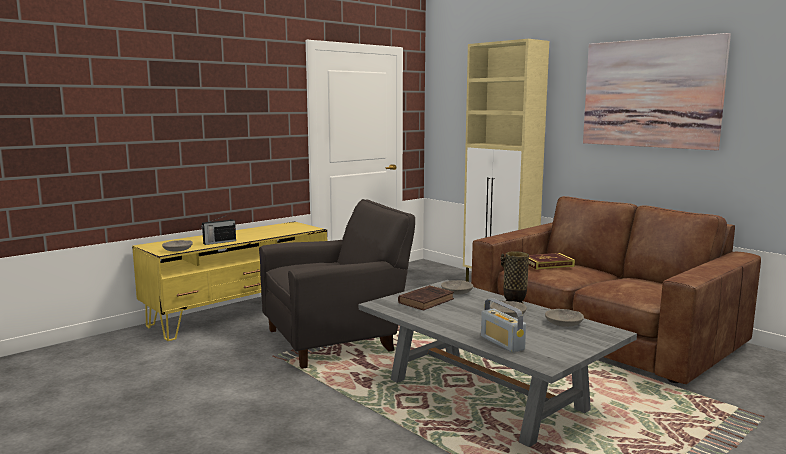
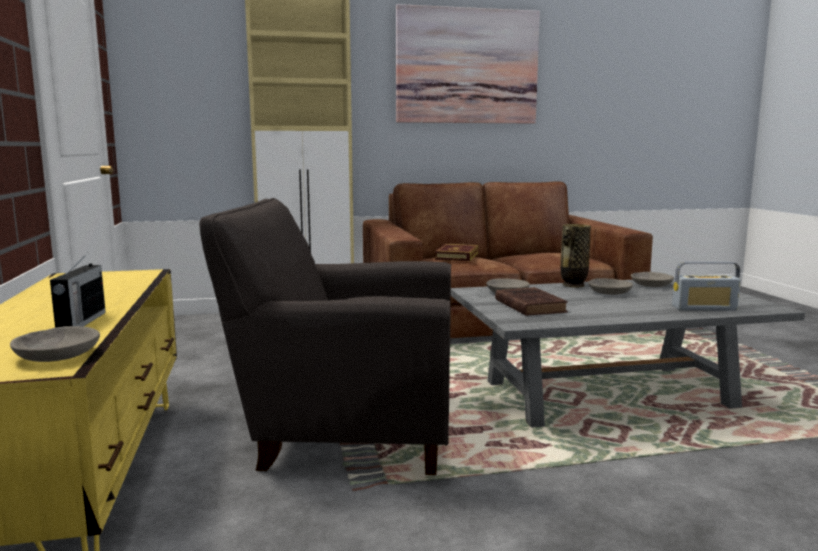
camera: 60 degrees left, 0 degrees up
grey armchair [259,199,415,369] -> grey armchair turned 90 degrees counterclockwise [199,198,451,475]

